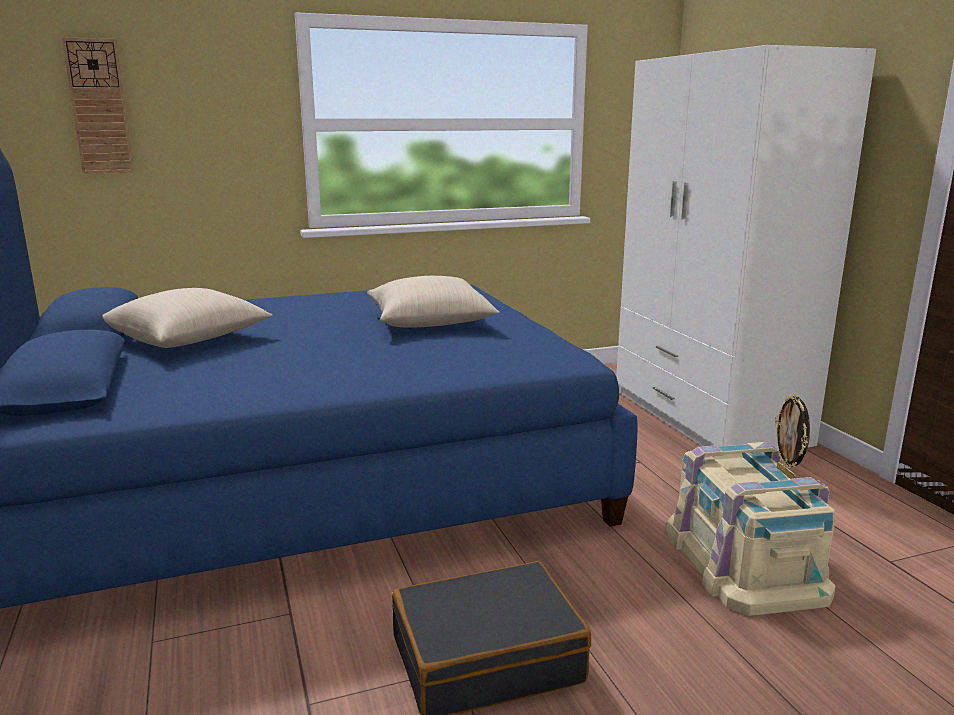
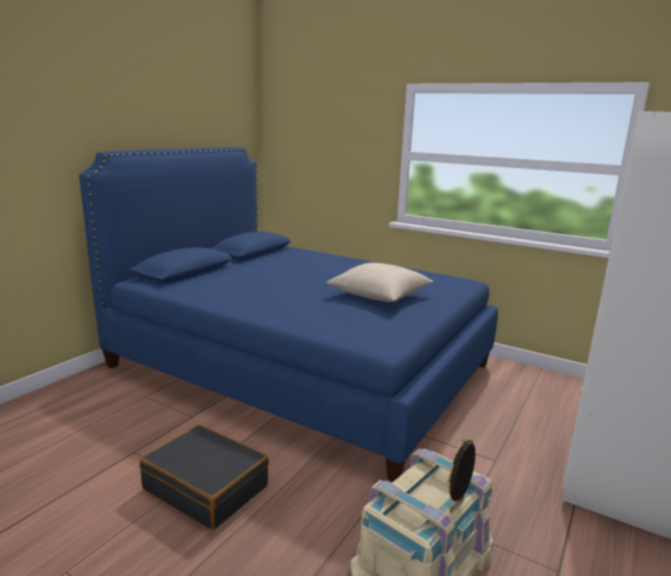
camera: 50 degrees right, 0 degrees up
wall clock [62,37,134,174] -> none
beige pillow [103,288,273,348] -> none

